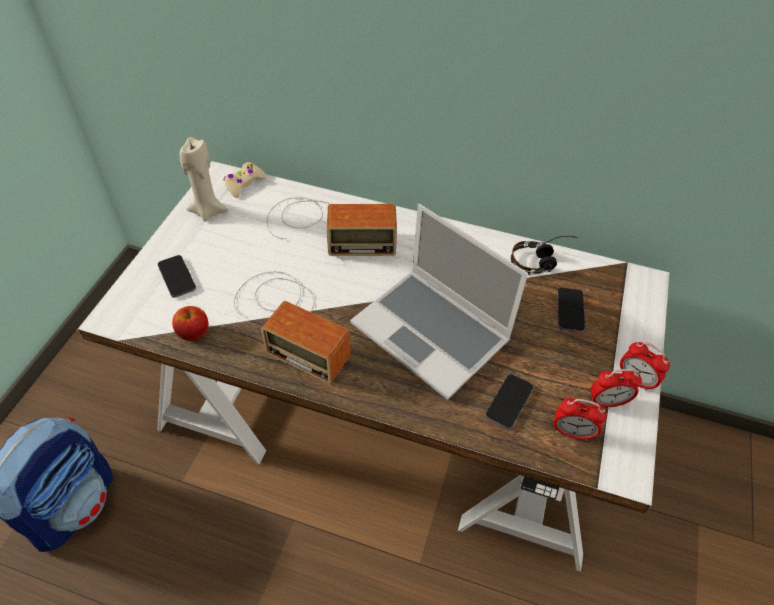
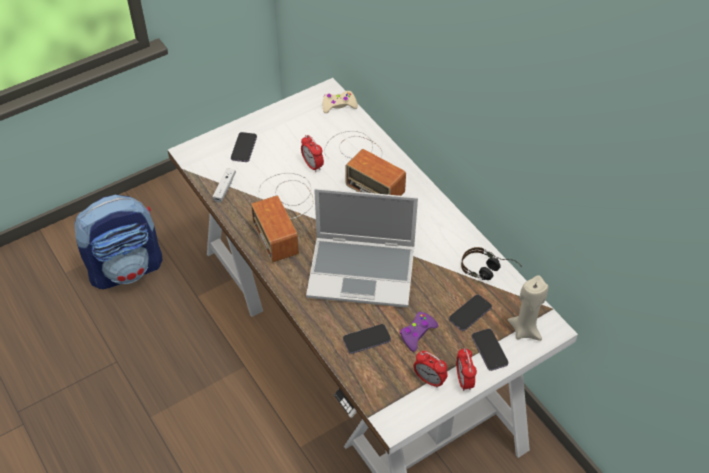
camera: 40 degrees right, 0 degrees up
apple [172,306,209,341] -> white game controller [213,168,236,203]
beige candle [180,137,228,221] -> beige candle moved to [508,275,548,341]
laptop [350,204,528,400] -> laptop turned 75 degrees counterclockwise [306,188,418,308]
alarm clock [554,398,606,441] -> alarm clock moved to [301,135,324,172]
none -> purple game controller [400,312,438,352]
none -> phone [472,329,509,371]

